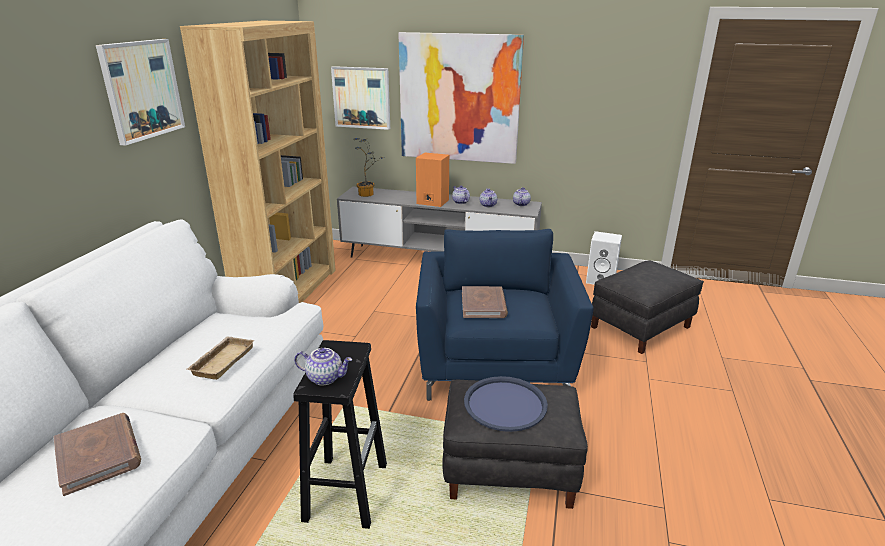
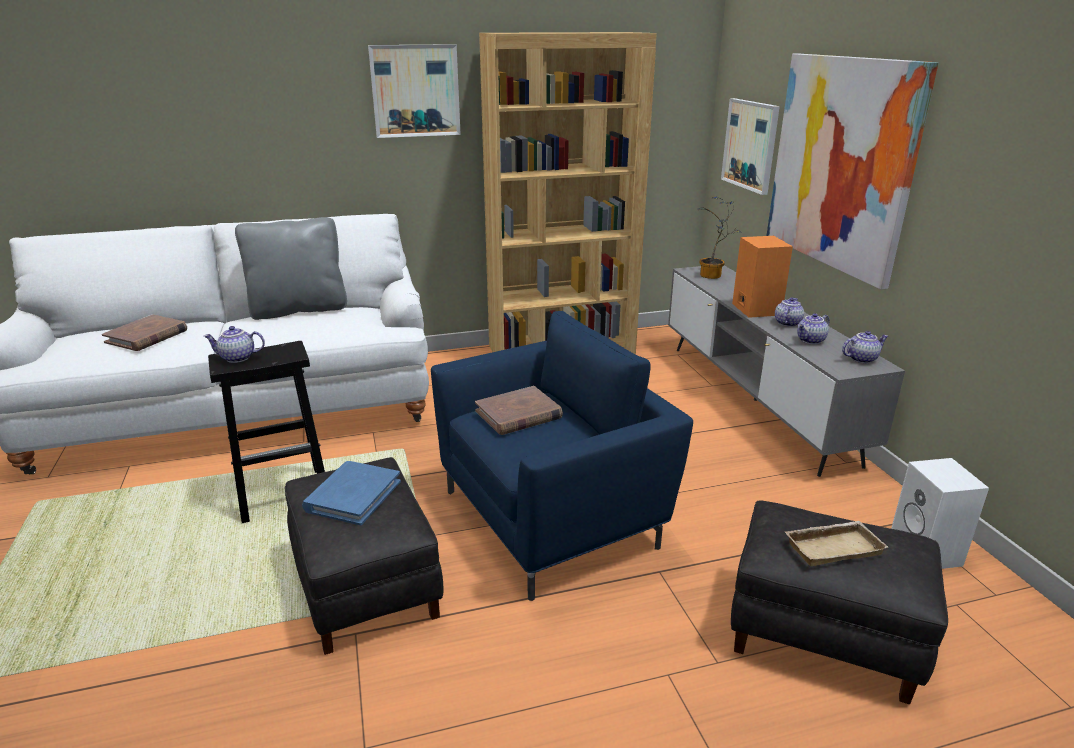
camera: 60 degrees right, 0 degrees up
beige tray [186,336,255,380] -> beige tray moved to [784,521,888,566]
teapot [294,348,352,386] -> teapot turned 105 degrees clockwise [204,326,265,363]
blue tray [464,376,548,432] -> blue book [302,461,401,525]
none -> grey pillow [235,217,347,320]

